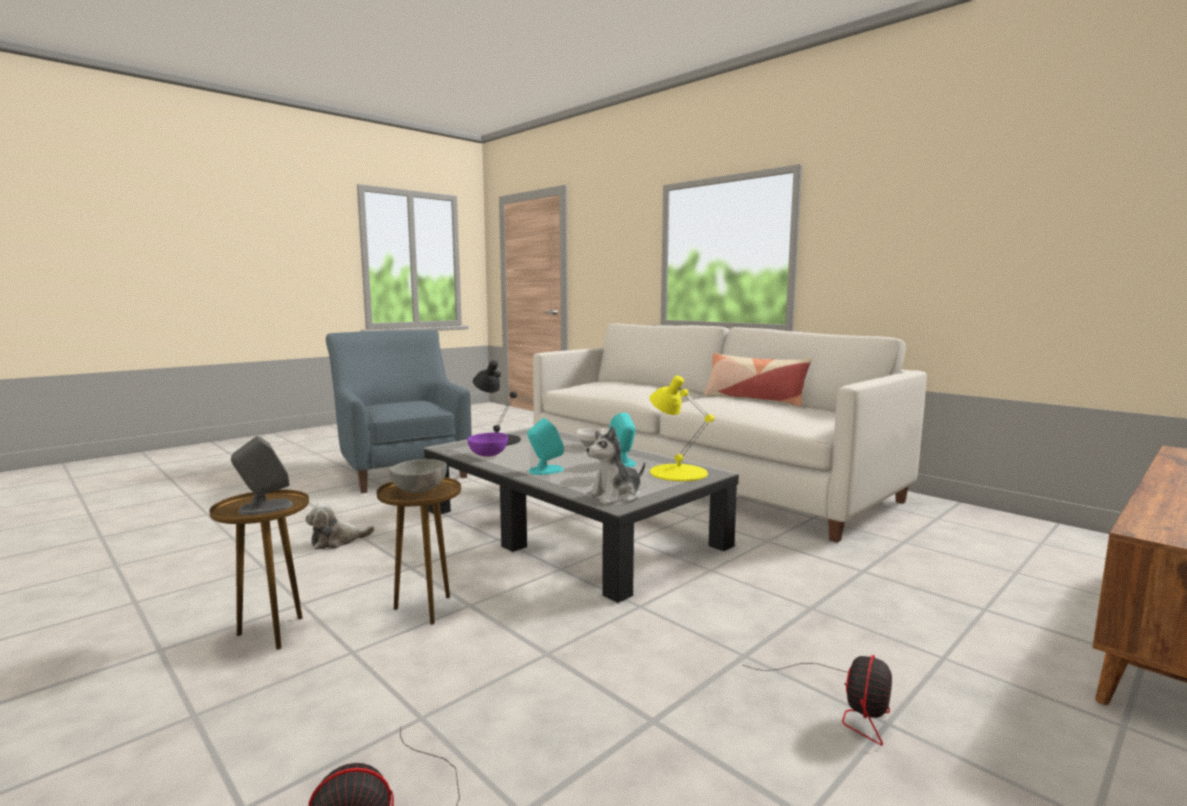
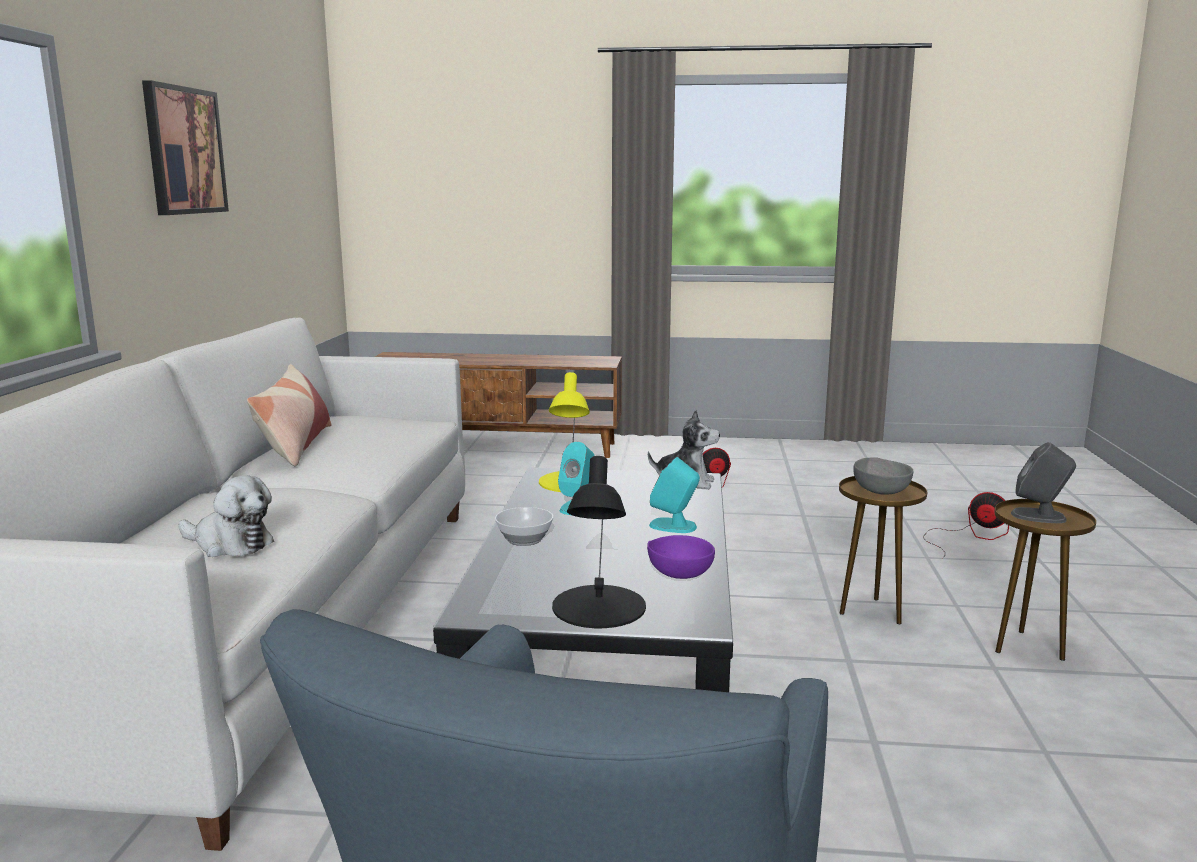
camera: 130 degrees left, 5 degrees up
plush toy [305,503,374,550] -> plush toy moved to [178,475,274,557]
none -> picture [142,80,229,215]

